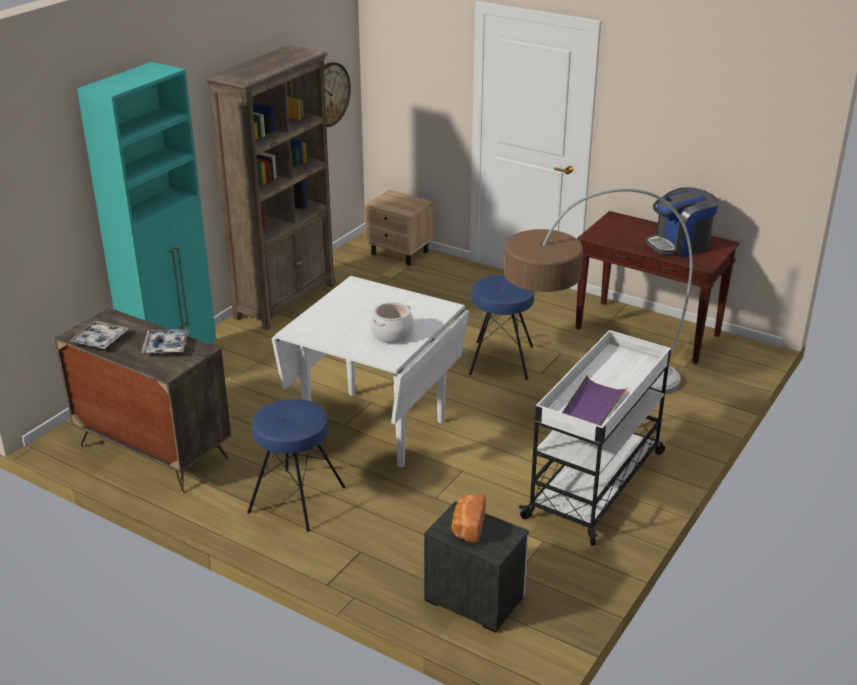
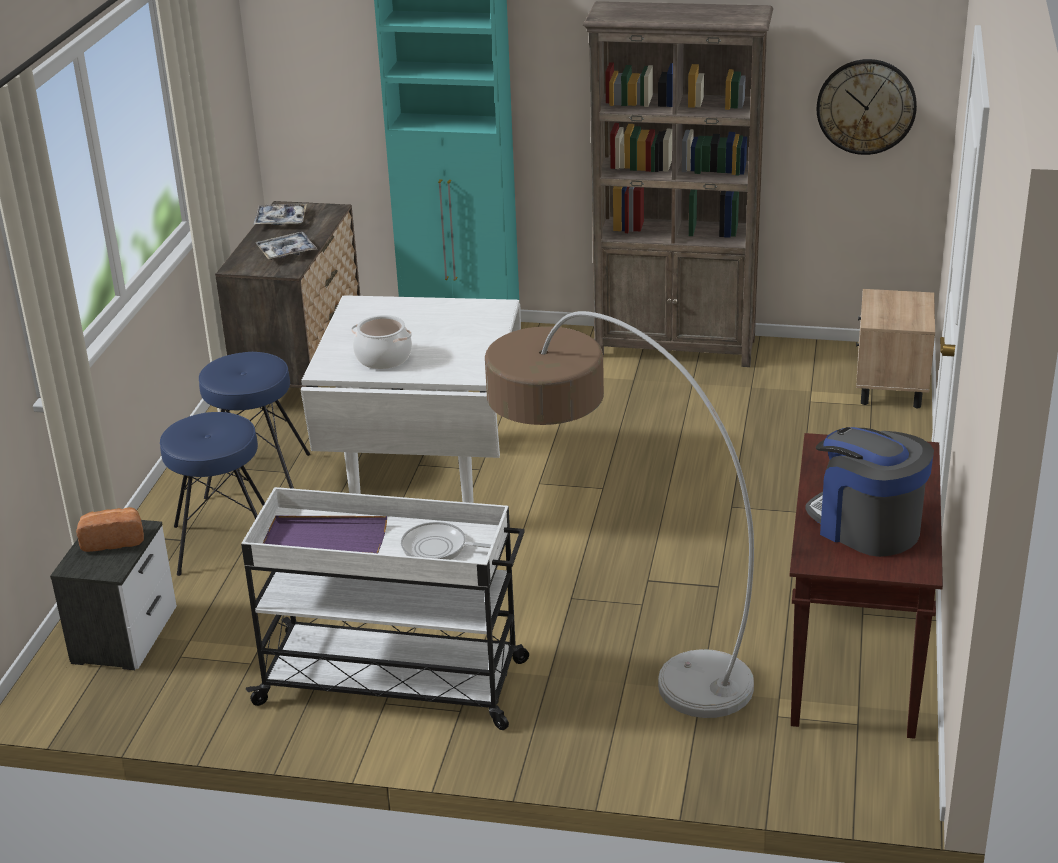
camera: 70 degrees right, 0 degrees up
blue stool [469,275,534,380] -> blue stool moved to [160,412,265,576]
none -> frying pan [401,522,499,560]

